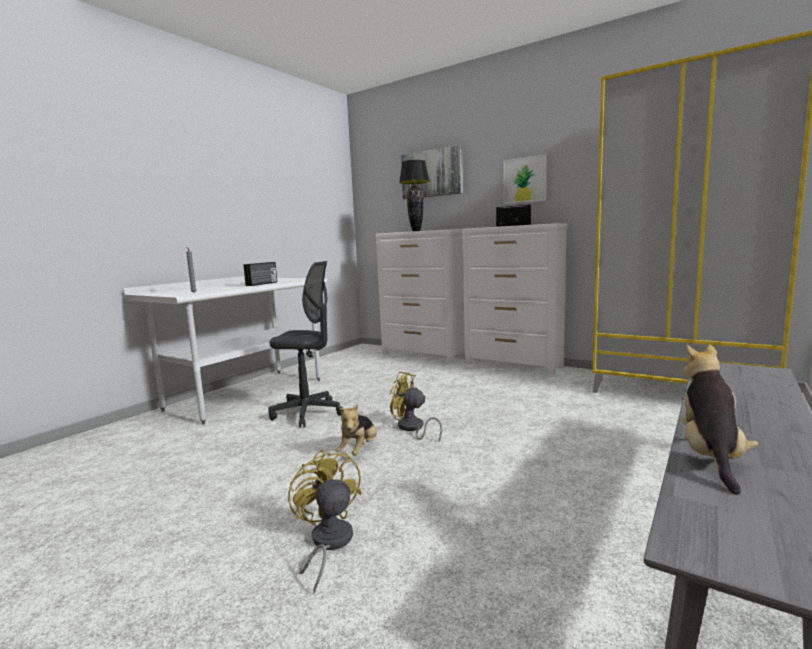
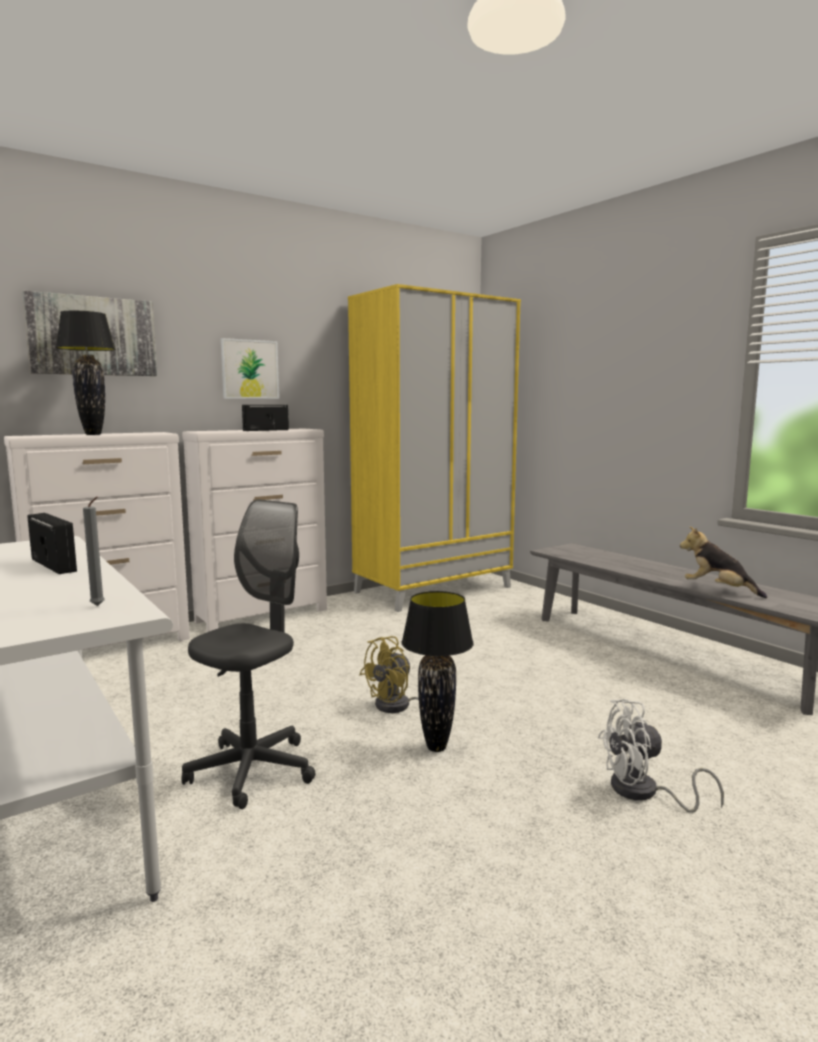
camera: 70 degrees left, 0 degrees up
yellow fan [288,449,362,594] -> white fan [598,699,724,813]
plush toy [336,404,377,456] -> black table lamp [402,591,473,752]

